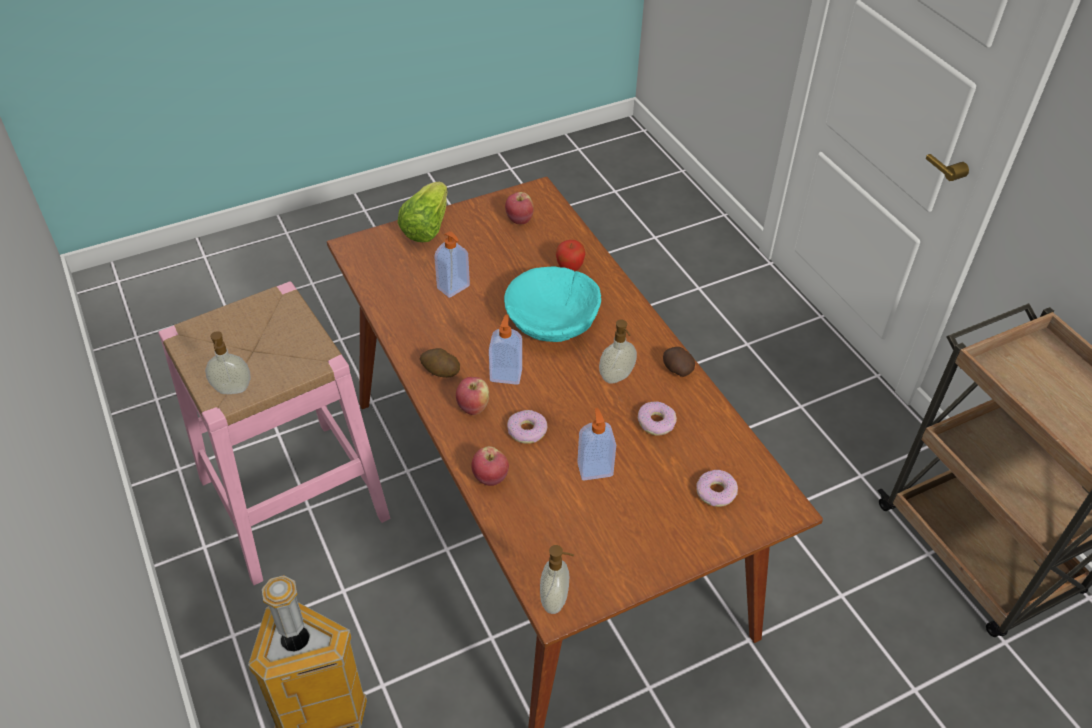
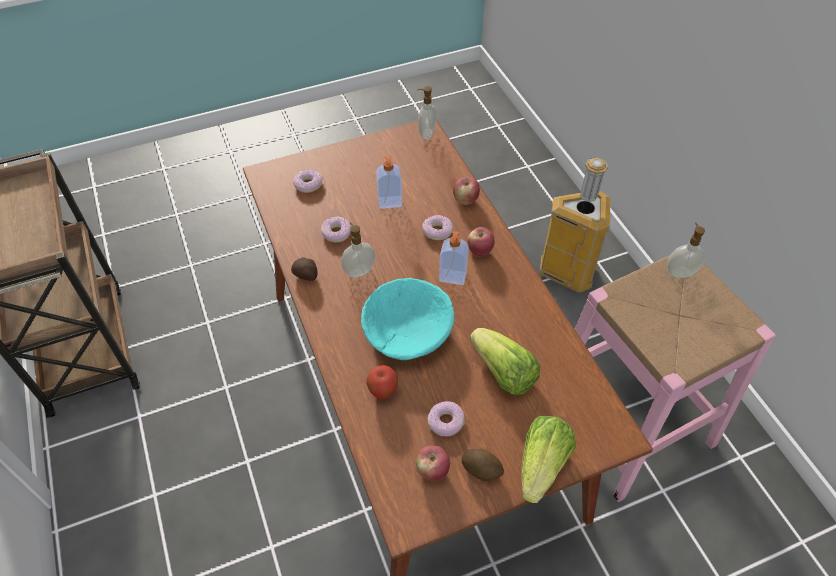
camera: 175 degrees left, 5 degrees up
potato [420,348,460,378] -> potato moved to [462,449,504,481]
soap dispenser [434,231,470,298] -> lettuce [470,328,540,395]
none -> donut [428,401,465,436]

